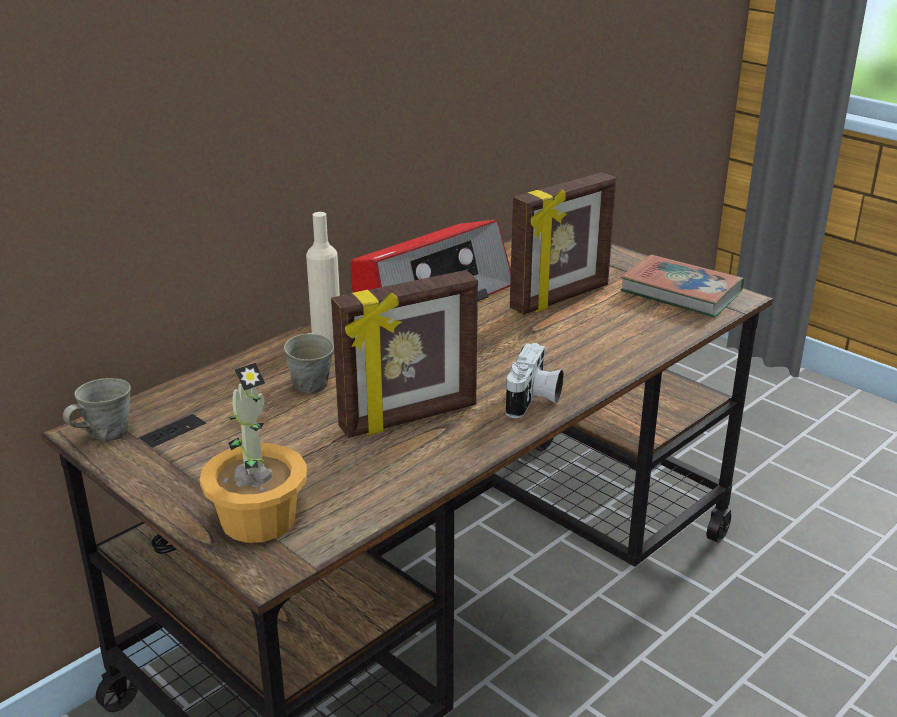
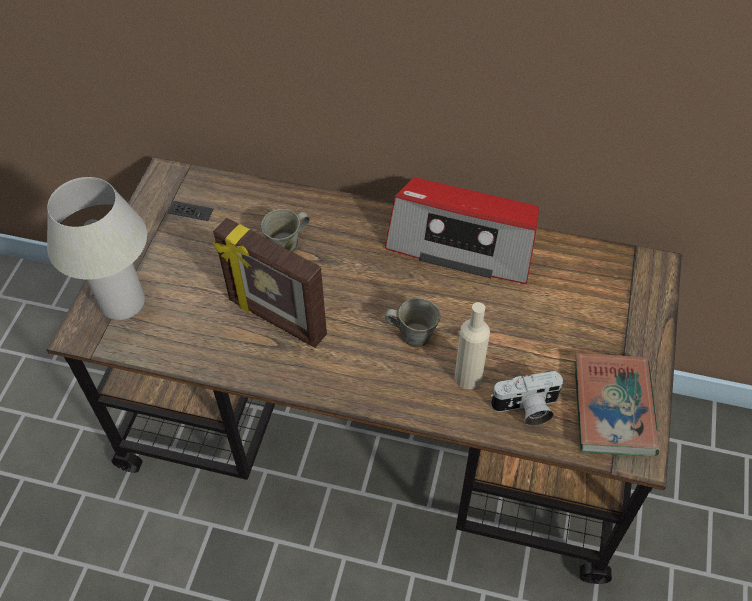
camera: 60 degrees right, 25 degrees up
grey mug [63,378,131,442] -> grey mug moved to [385,298,440,347]
potted plant [200,363,307,543] -> white table lamp [47,177,147,320]
beige bottle [306,212,340,343] -> beige bottle moved to [454,302,490,389]
camera [506,343,564,418] -> camera moved to [491,370,563,426]
picture frame [510,172,616,315] -> none

